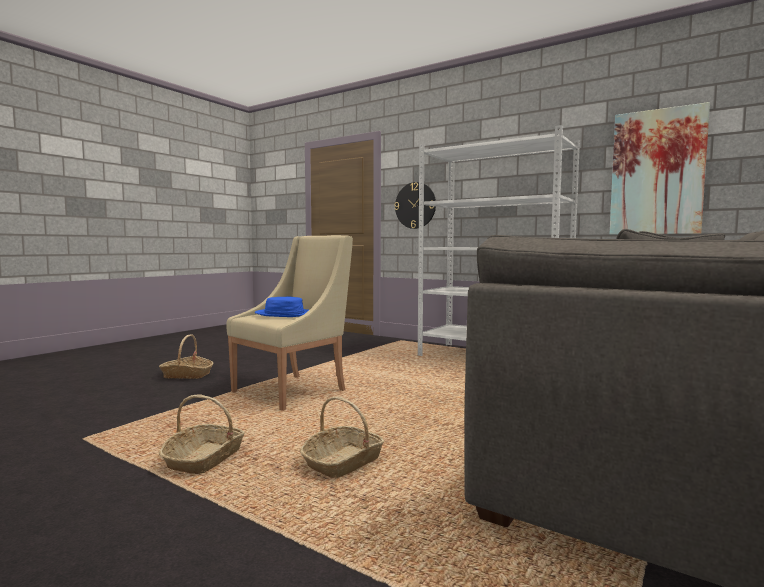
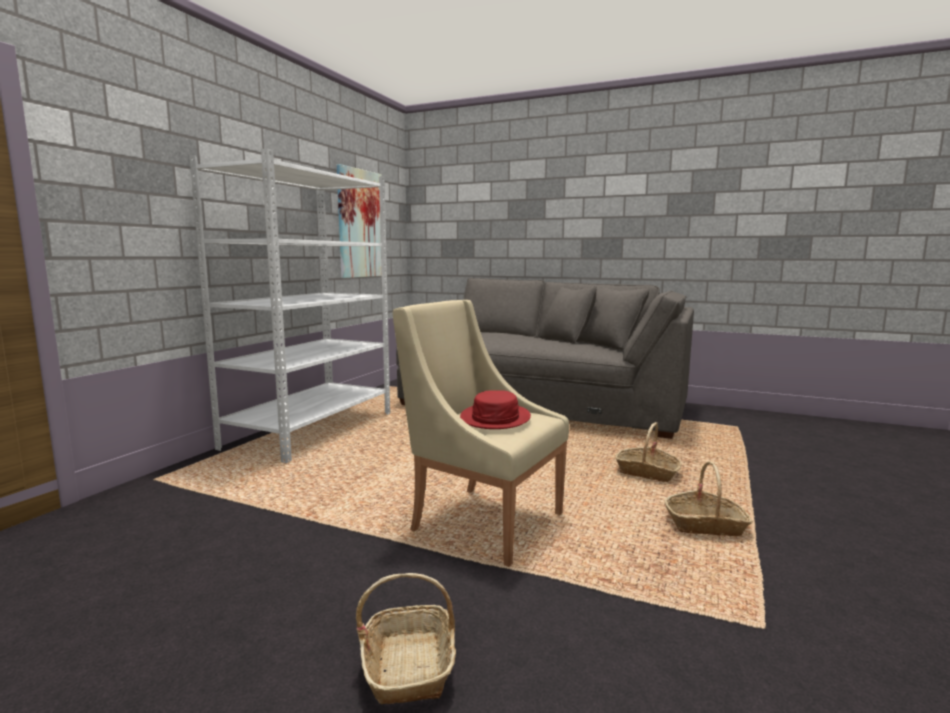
camera: 100 degrees left, 5 degrees up
blue hat [255,297,309,317] -> red hat [460,390,531,429]
wall clock [395,182,436,229] -> none

